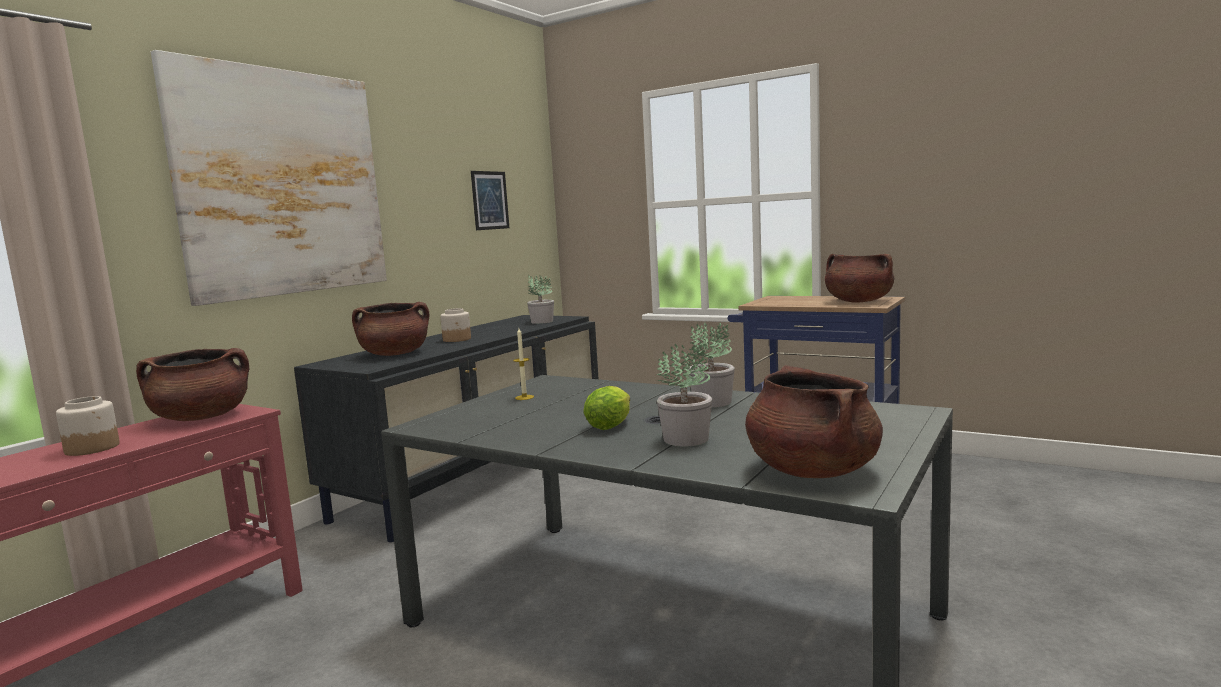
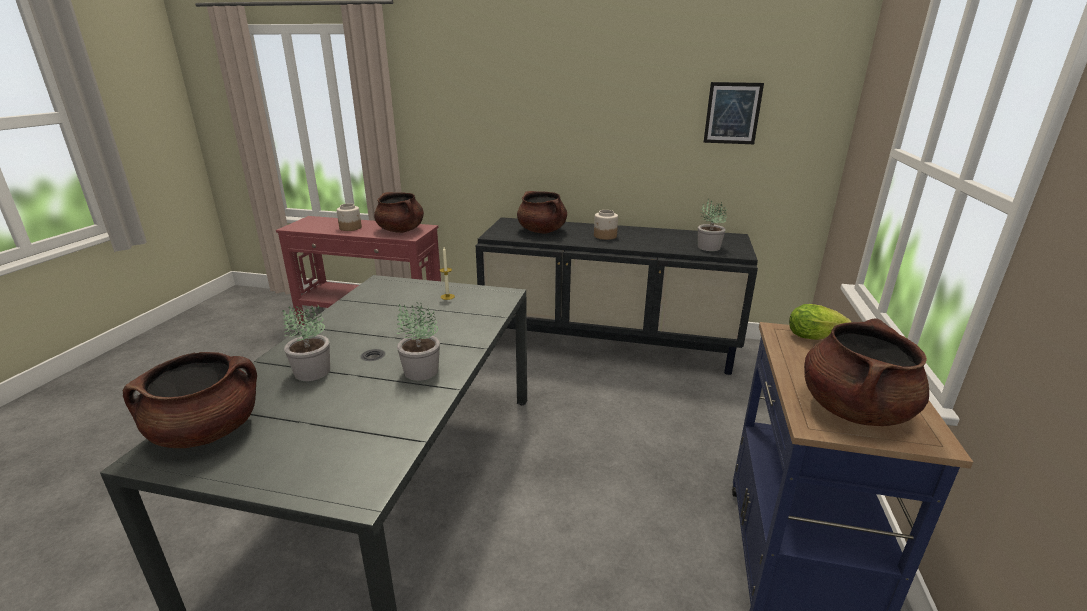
camera: 70 degrees right, 15 degrees up
picture [151,50,387,306] -> none
lettuce [584,386,630,430] -> lettuce moved to [789,304,852,340]

